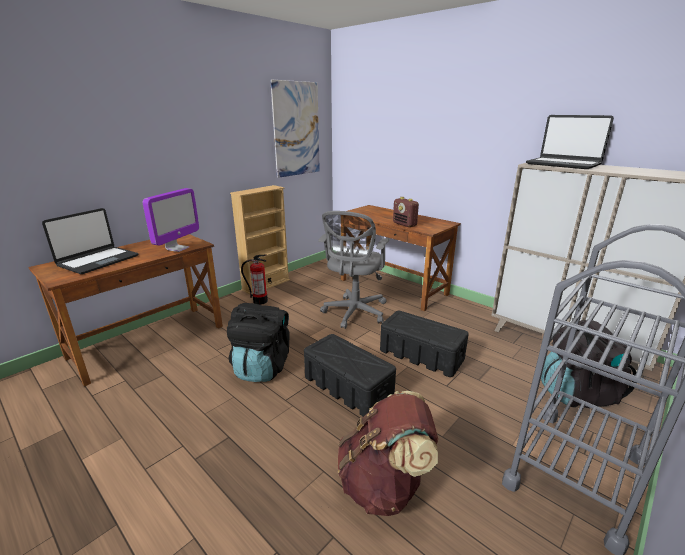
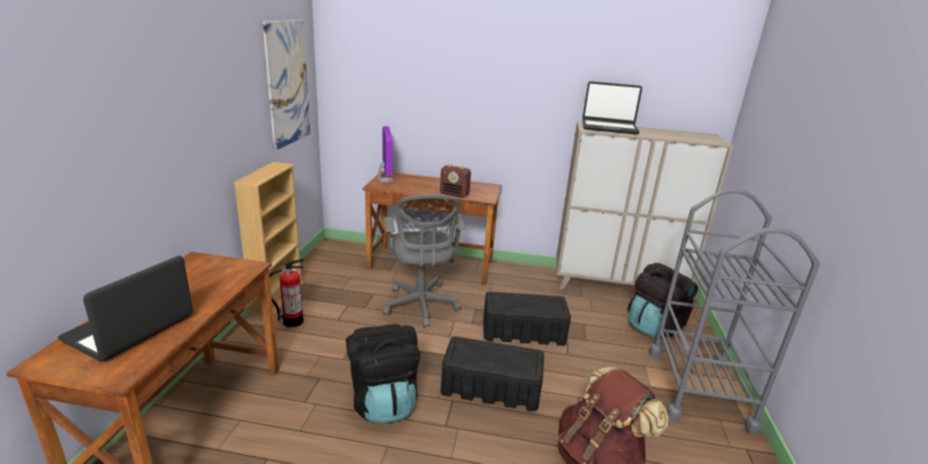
camera: 35 degrees left, 0 degrees up
laptop [42,208,138,274] -> laptop turned 150 degrees counterclockwise [58,256,193,362]
monitor [143,188,199,252] -> monitor moved to [378,126,394,182]

